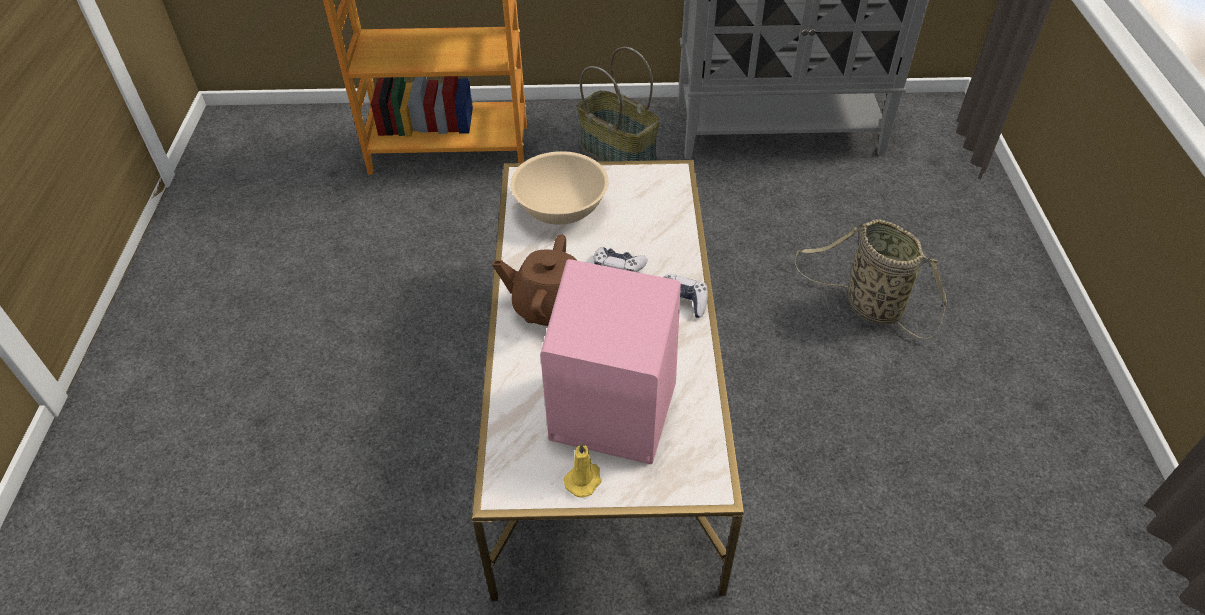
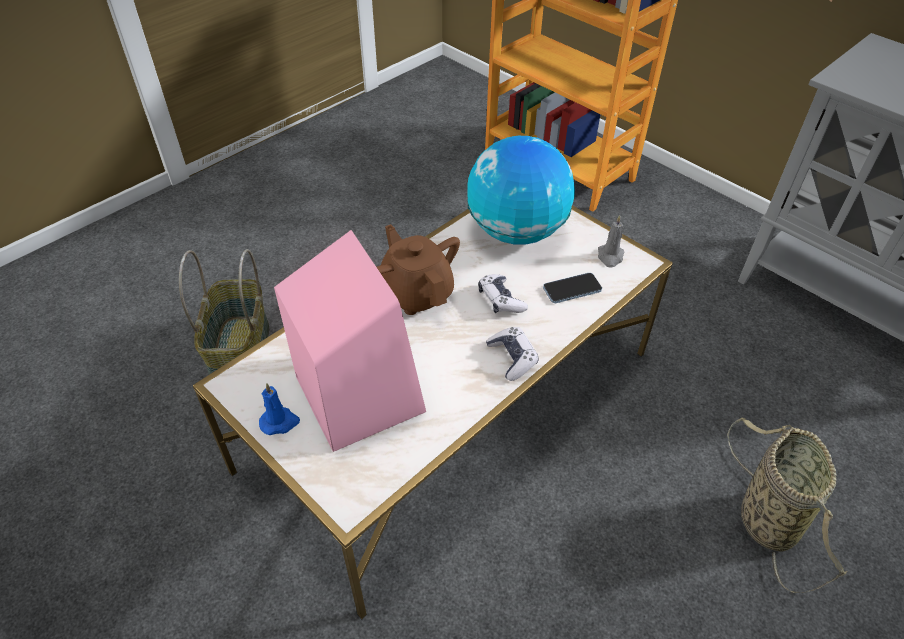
camera: 45 degrees right, 0 degrees up
beige bowl [510,151,609,225] -> globe [467,136,575,245]
yellow candle [564,443,602,498] -> blue candle [259,383,300,435]
basket [577,47,660,161] -> basket moved to [179,249,269,375]
none -> phone [543,273,602,303]
none -> grey candle [598,215,624,267]

